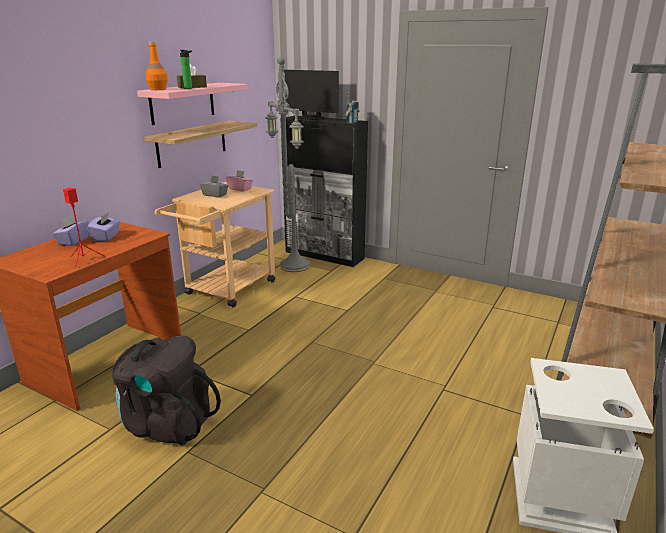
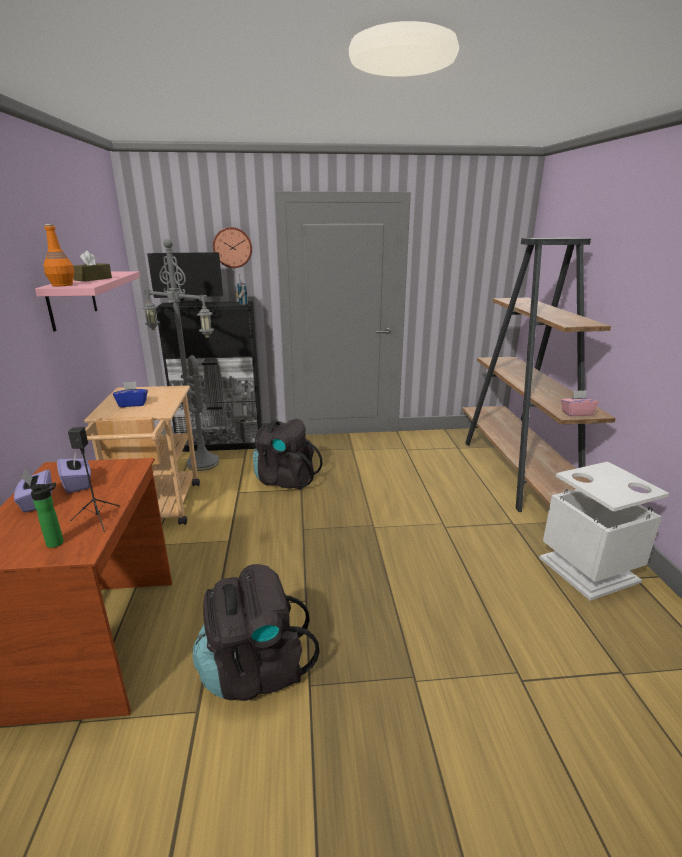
camera: 35 degrees left, 0 degrees up
red speaker [63,188,105,268] -> black speaker [68,427,120,532]
shelf [144,120,257,168] -> none
bottle [180,50,192,89] -> bottle moved to [29,482,64,548]
grey tissue box [200,175,228,198] -> blue tissue box [113,382,148,407]
pink tissue box [226,170,253,192] -> pink tissue box moved to [561,390,599,416]
none -> wall clock [213,227,252,268]
none -> black backpack [253,419,322,490]

